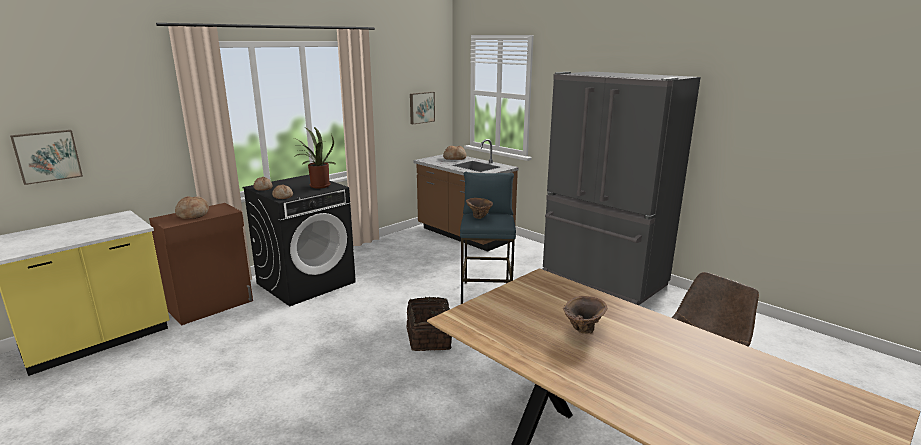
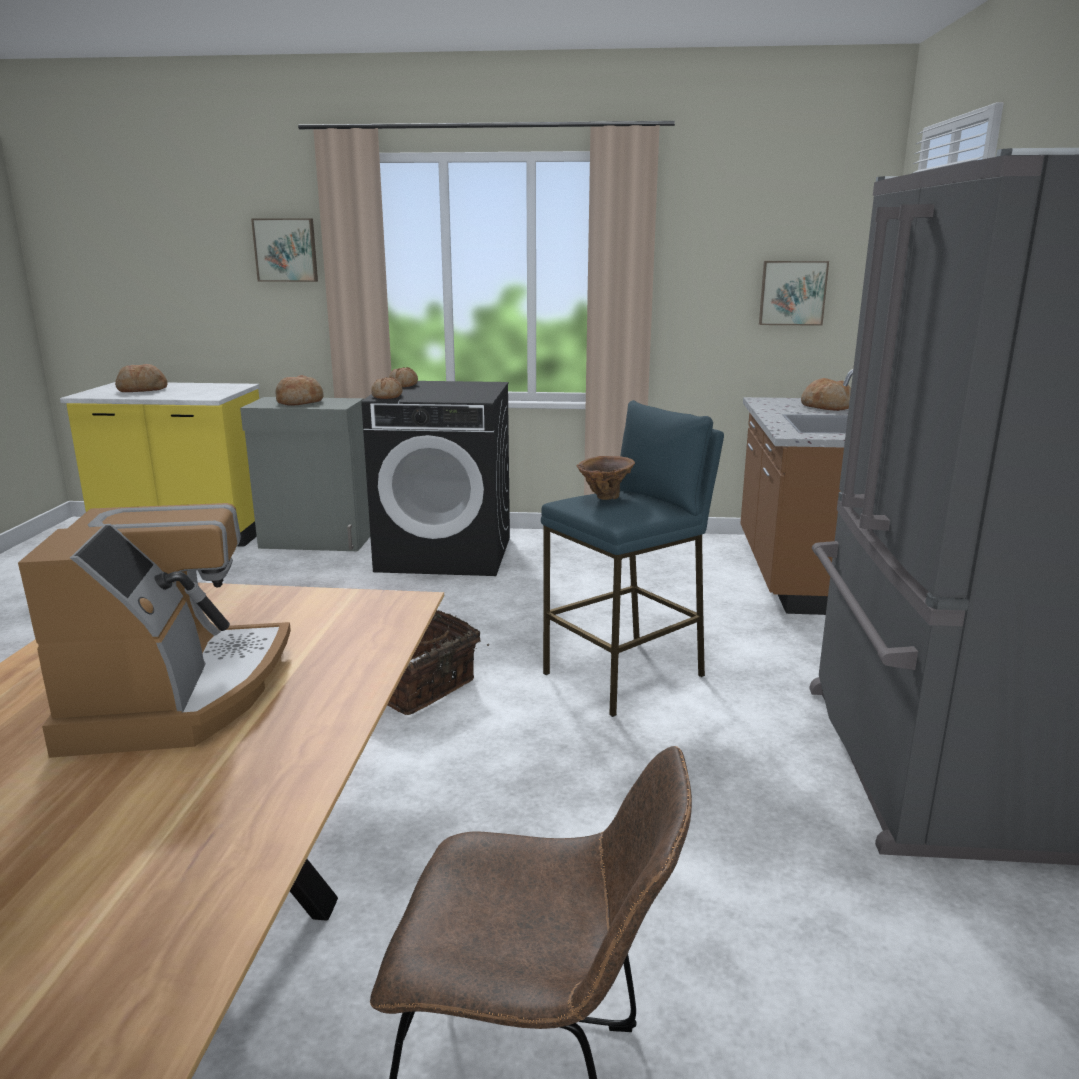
camera: 50 degrees right, 0 degrees up
picture [10,130,83,185] -> picture moved to [251,218,318,282]
brown cabinet [149,203,253,326] -> grey cabinet [240,397,370,551]
potted plant [294,127,336,188] -> none
brown vase [563,296,608,334] -> coffee machine [18,503,291,758]
none -> bread [115,364,168,392]

